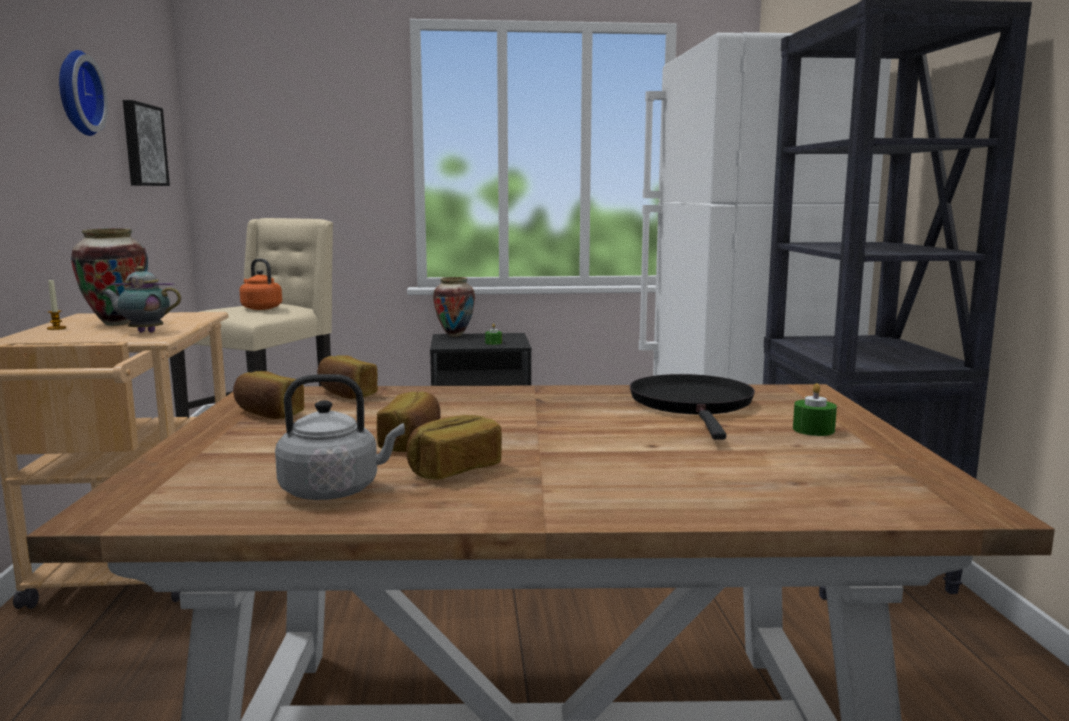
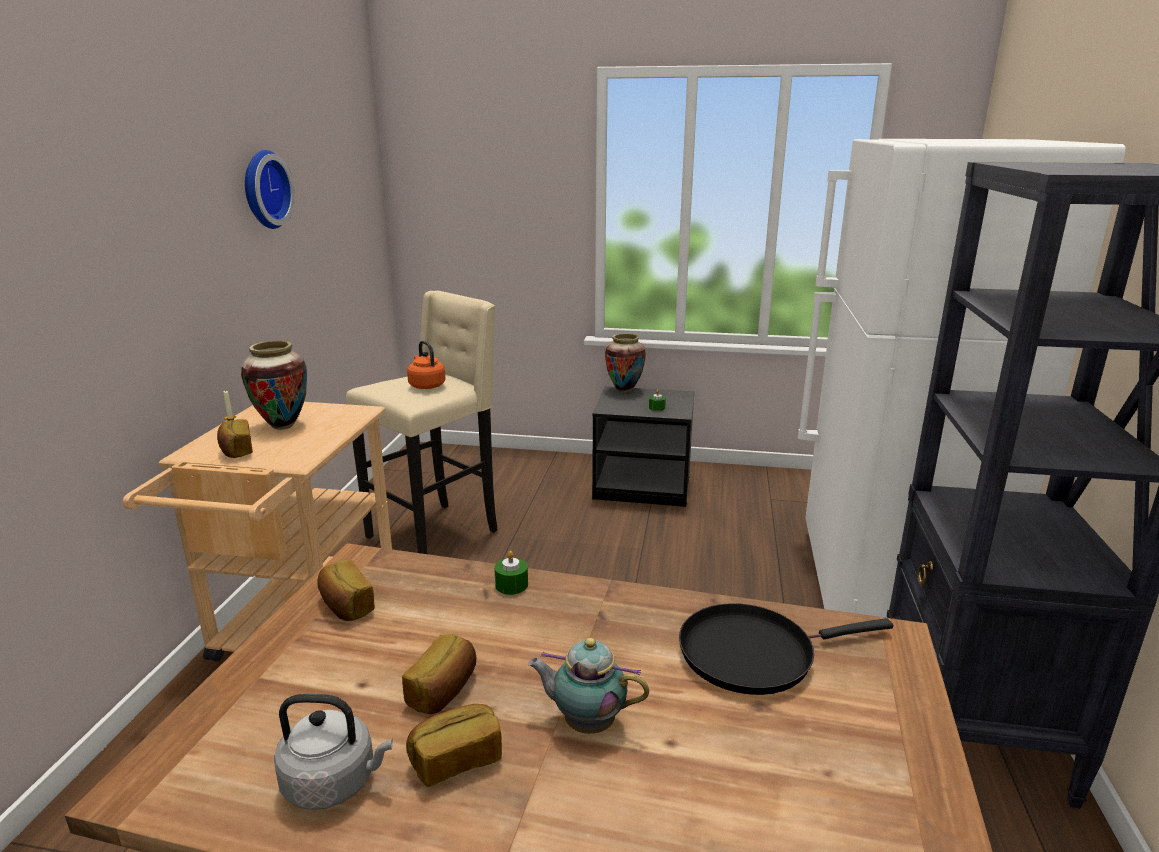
camera: 15 degrees right, 10 degrees up
teapot [102,266,181,332] -> teapot moved to [528,638,649,734]
picture [123,100,170,186] -> none
bread [317,355,378,399] -> bread moved to [217,419,253,458]
black frying pan [630,374,755,440] -> black frying pan turned 120 degrees counterclockwise [679,603,893,695]
green candle [793,383,837,436] -> green candle moved to [494,551,528,595]

